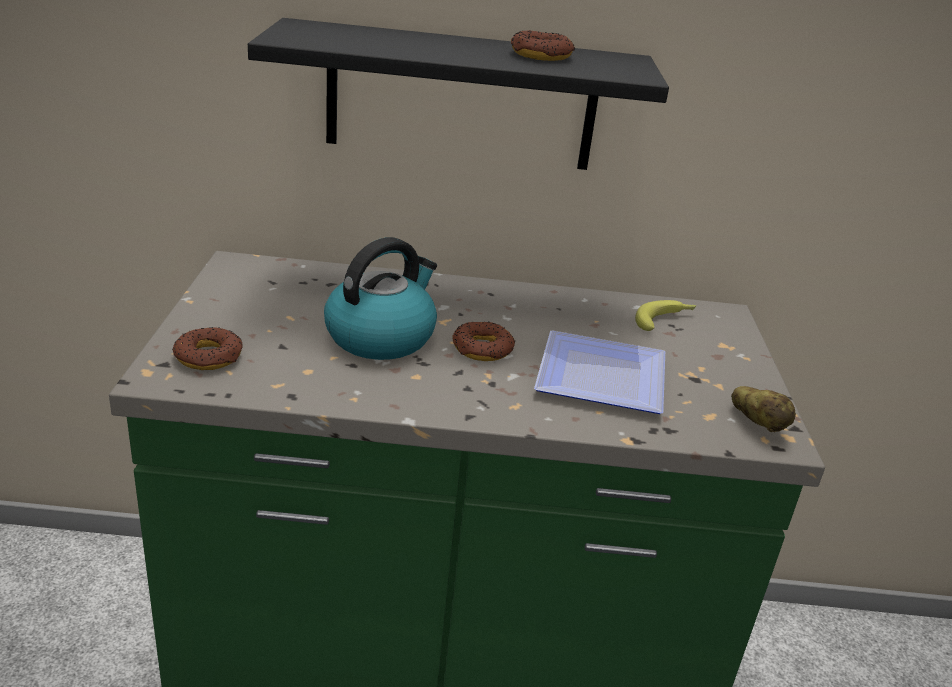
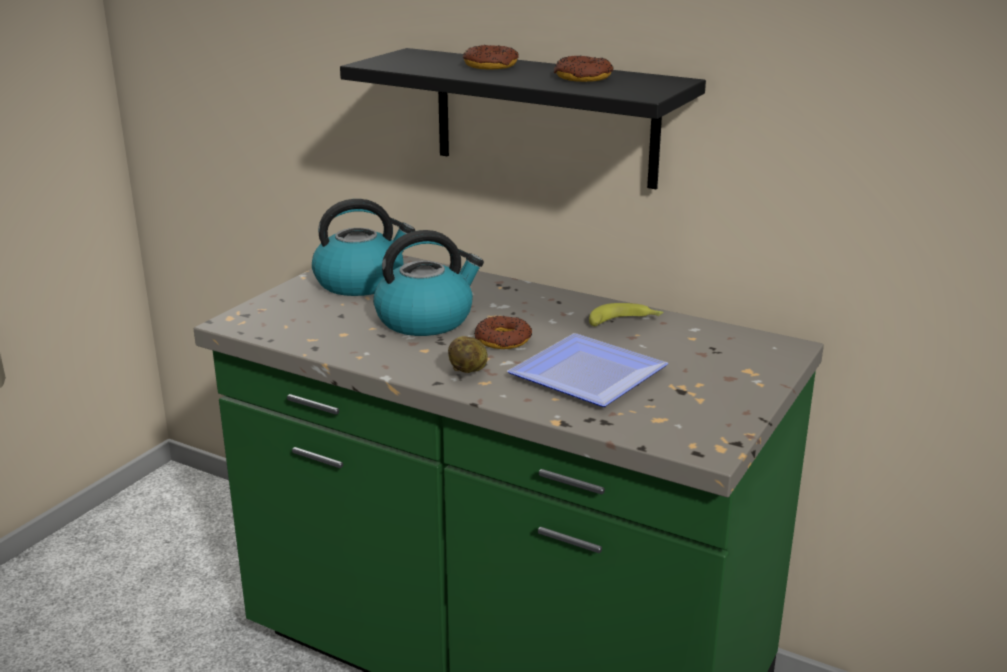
camera: 30 degrees right, 5 degrees down
donut [172,327,243,370] -> donut moved to [463,45,519,70]
banana [635,300,696,331] -> banana moved to [589,303,664,326]
potato [731,386,796,432] -> potato moved to [448,336,488,373]
none -> kettle [312,199,415,296]

